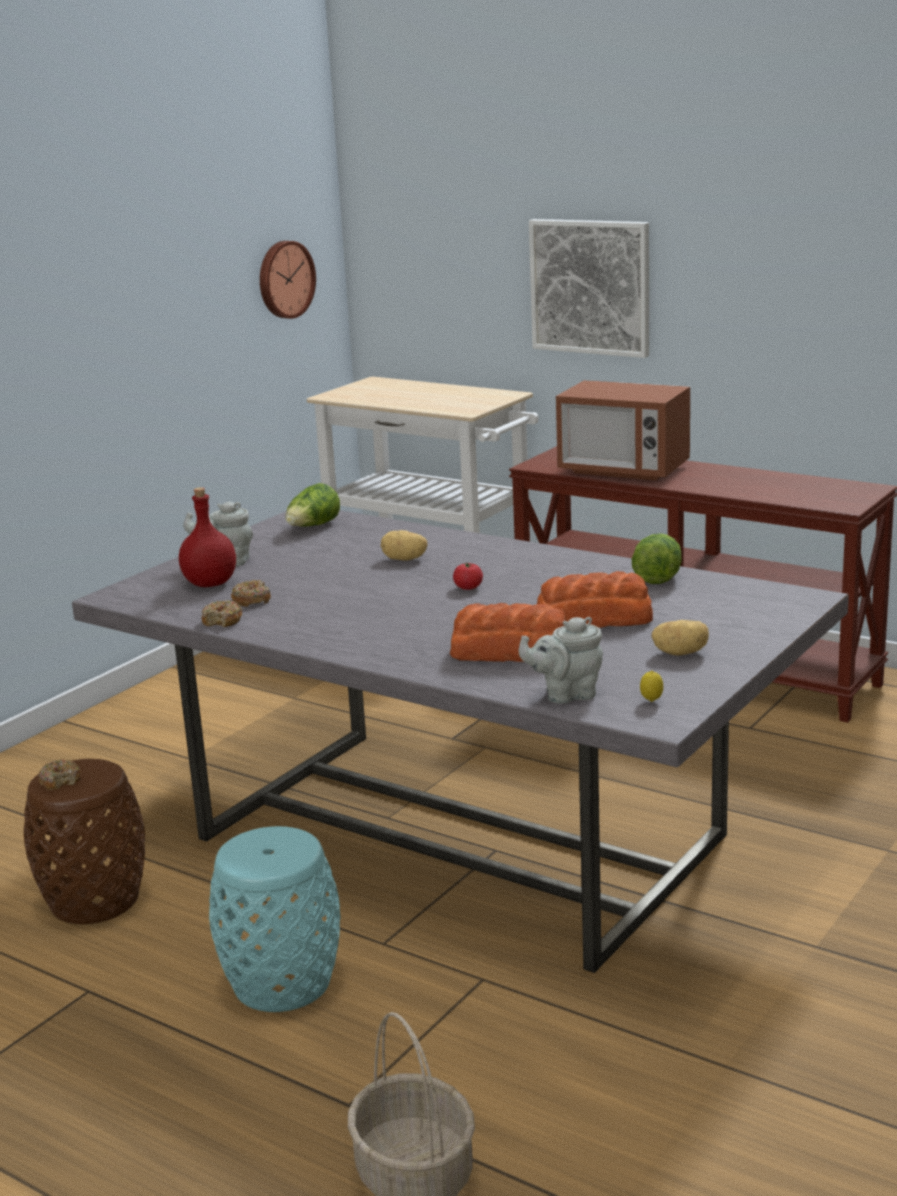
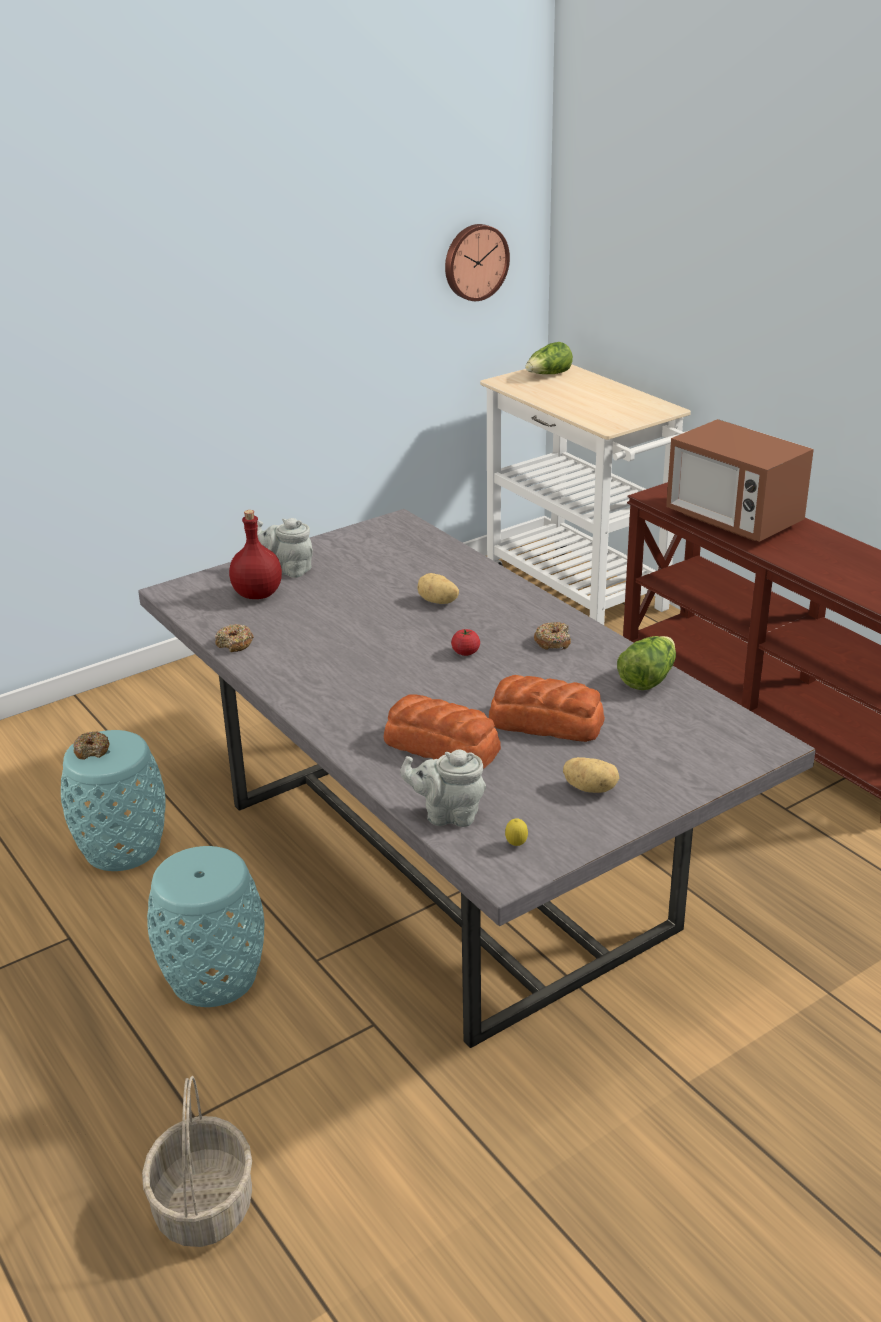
camera: 20 degrees right, 10 degrees up
brown stool [24,759,145,924] -> turquoise stool [61,730,166,871]
donut [231,580,271,607] -> donut moved to [534,622,571,650]
lettuce [285,483,340,527] -> lettuce moved to [525,342,573,374]
picture [529,219,649,358] -> none

